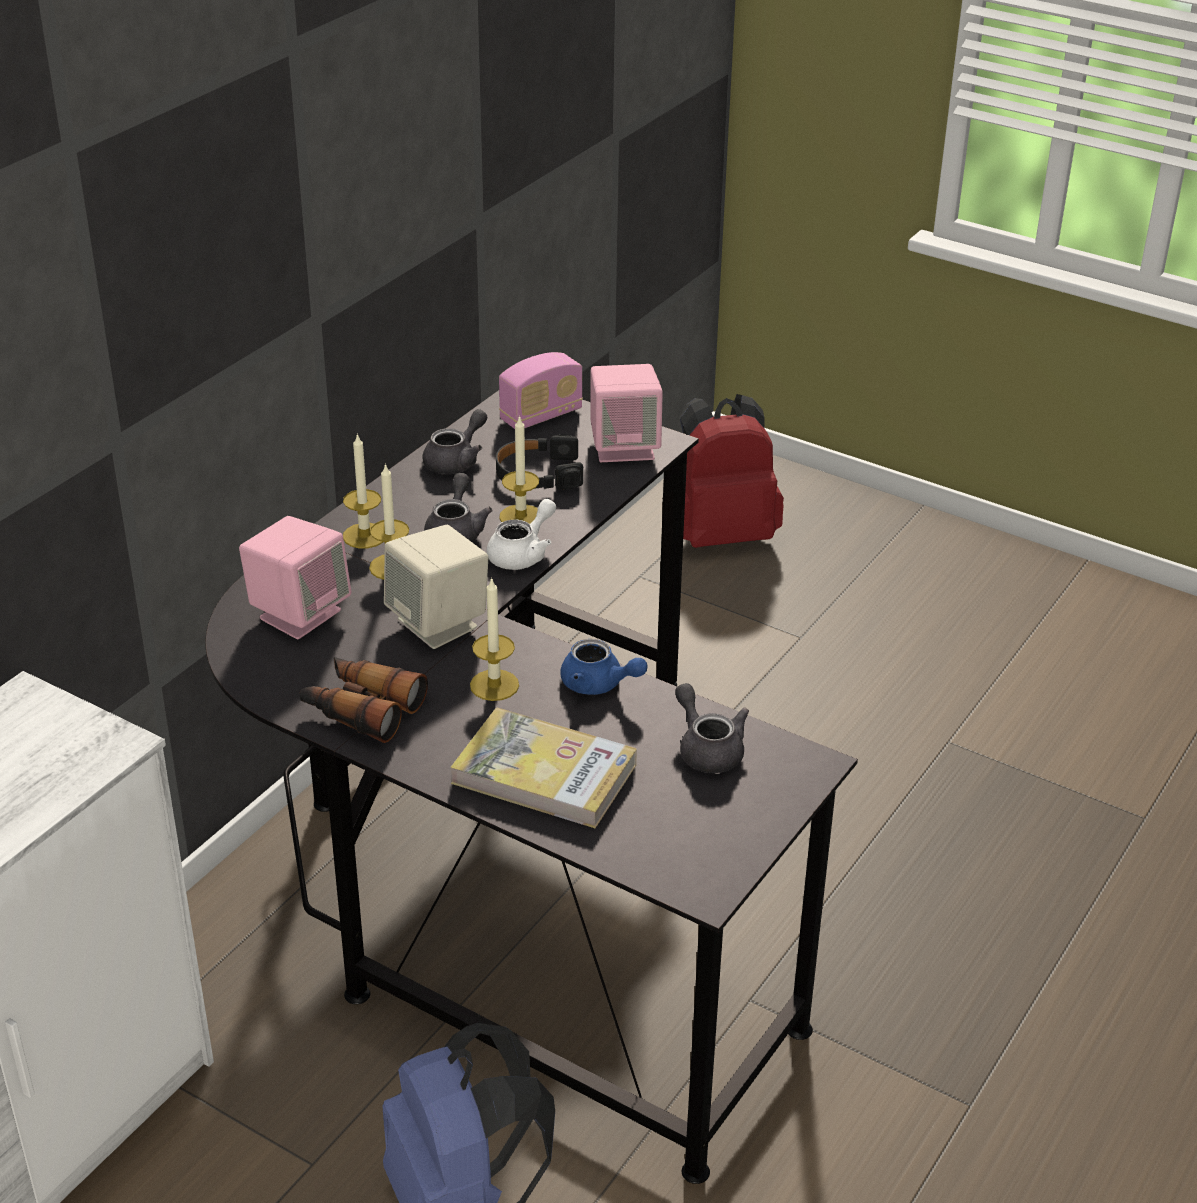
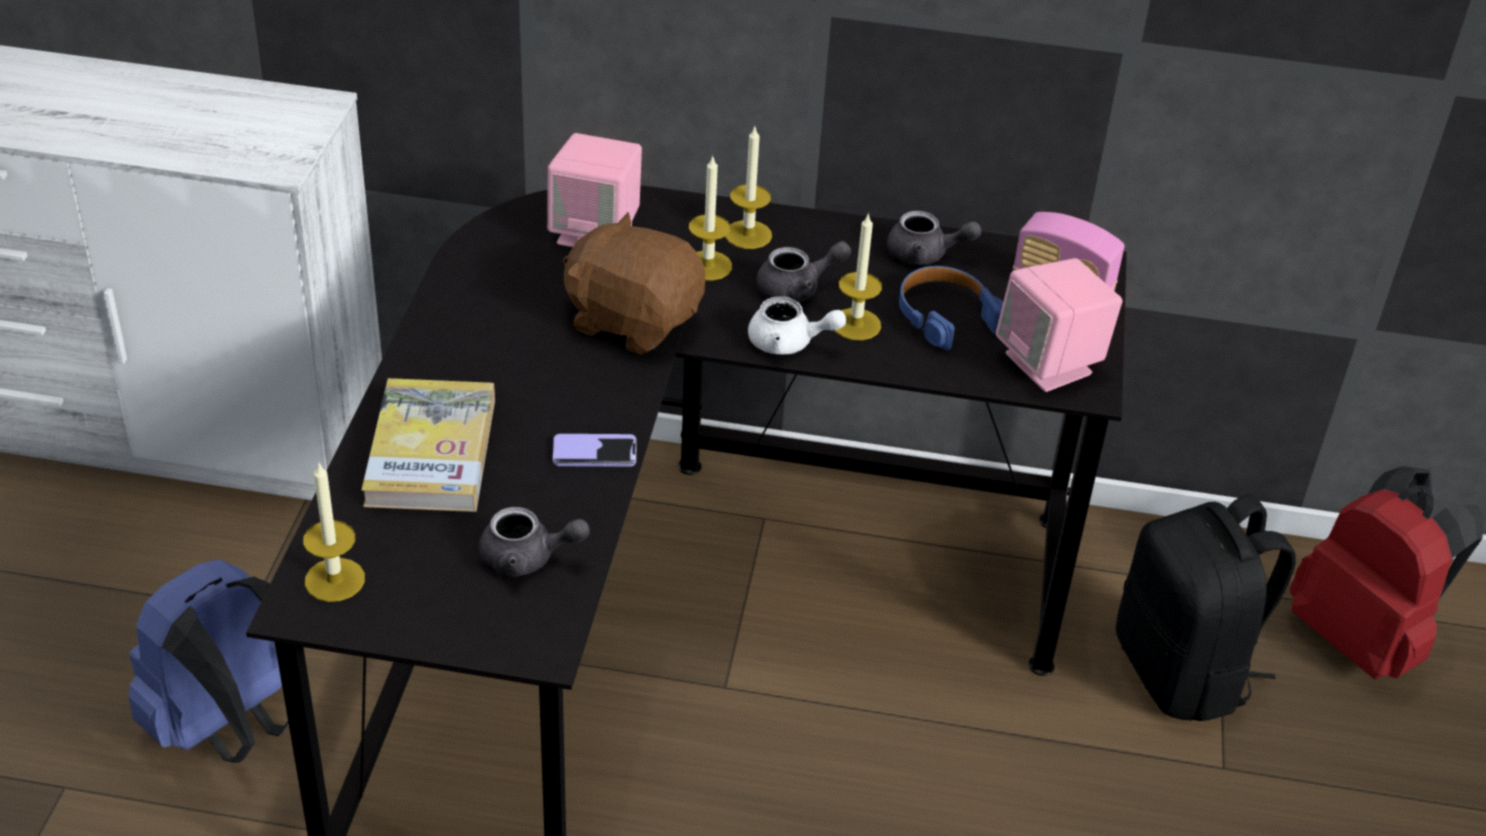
camera: 65 degrees right, 5 degrees up
binoculars [300,657,428,743] -> none
beige speaker [384,525,488,649] -> brown plush toy [563,212,705,355]
candle [470,578,519,701] -> candle moved to [303,463,365,602]
black headphones [496,434,583,490] -> blue headphones [899,266,1003,350]
blue teapot [560,639,648,695] -> phone [553,434,636,467]
grey teapot [675,683,749,773] -> grey teapot turned 60 degrees clockwise [479,507,590,577]
none -> black backpack [1116,494,1296,721]

